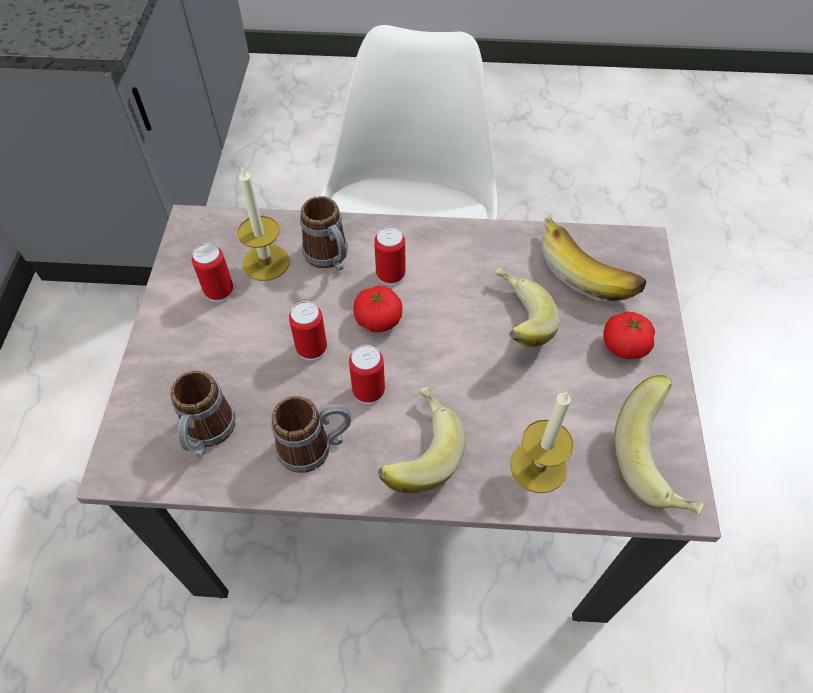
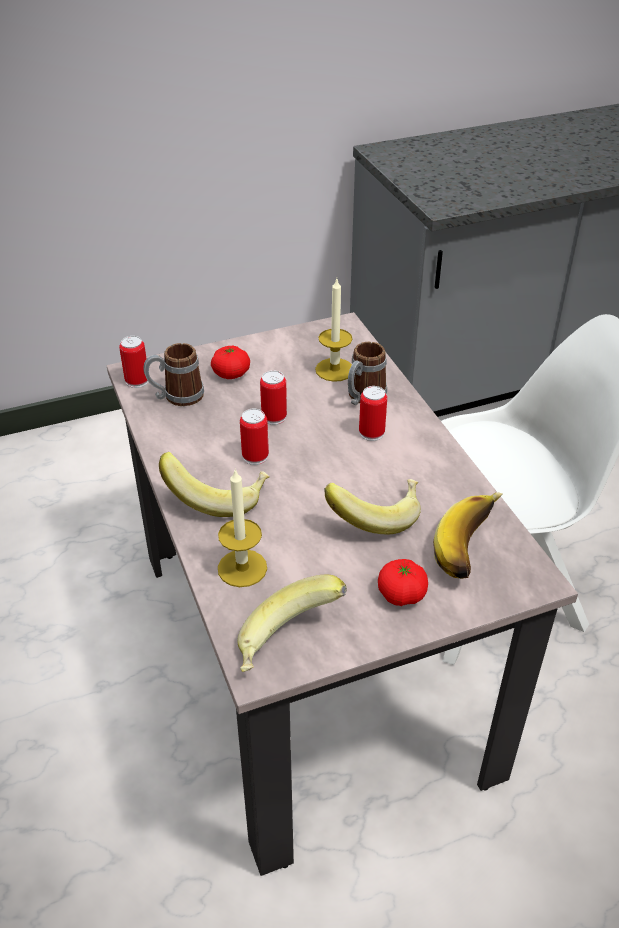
camera: 65 degrees right, 15 degrees down
can [192,243,233,302] -> can moved to [119,336,148,388]
mug [271,396,351,473] -> none
tomato [353,286,403,332] -> tomato moved to [211,346,250,379]

